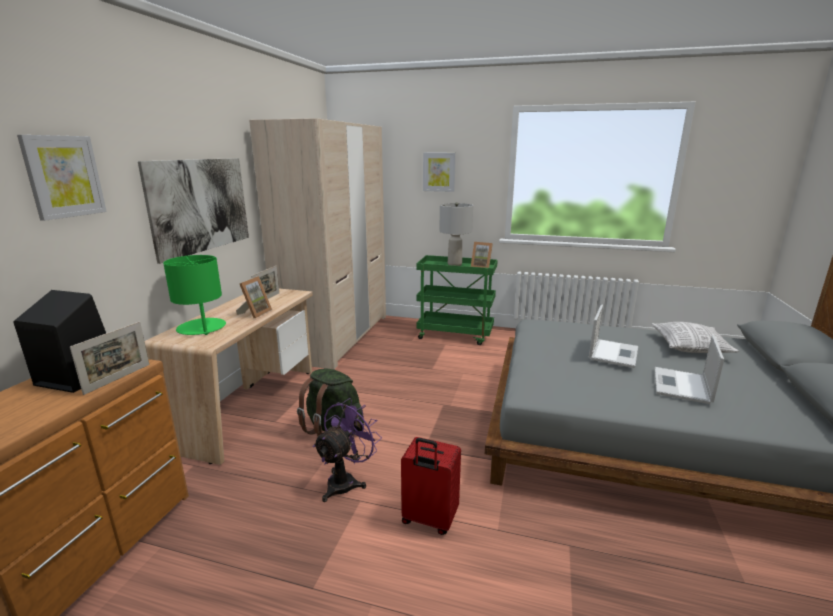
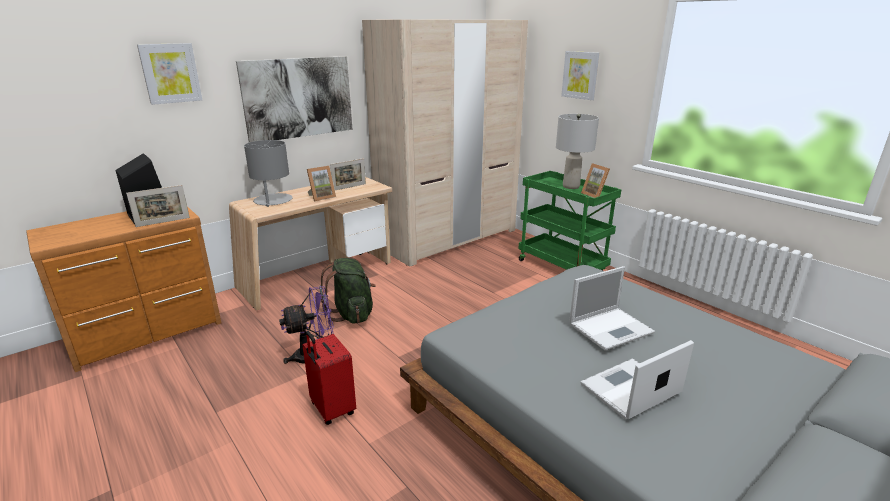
camera: 35 degrees right, 5 degrees up
green table lamp [163,255,226,335] -> grey table lamp [244,140,293,207]
pillow [651,322,739,353] -> none

